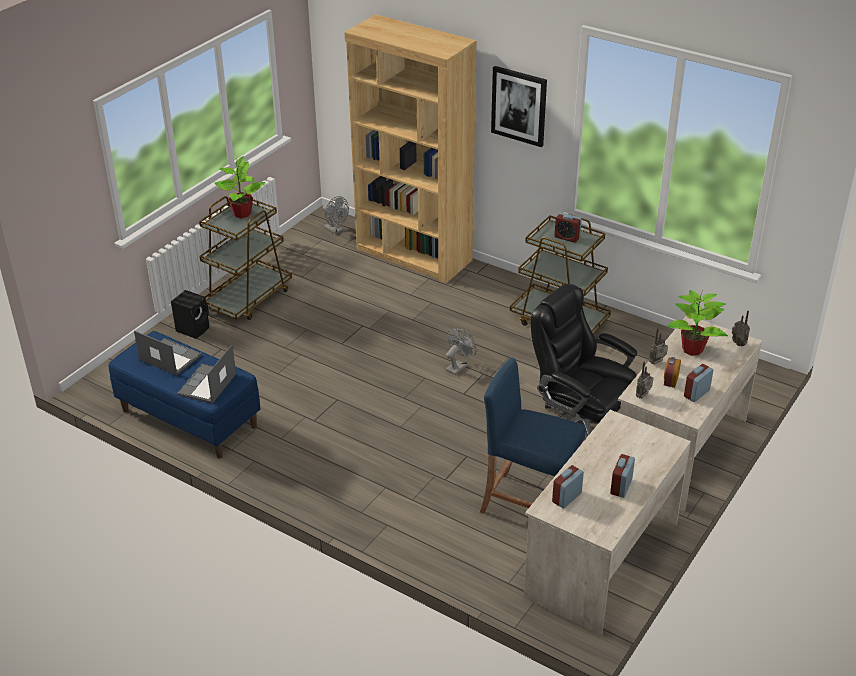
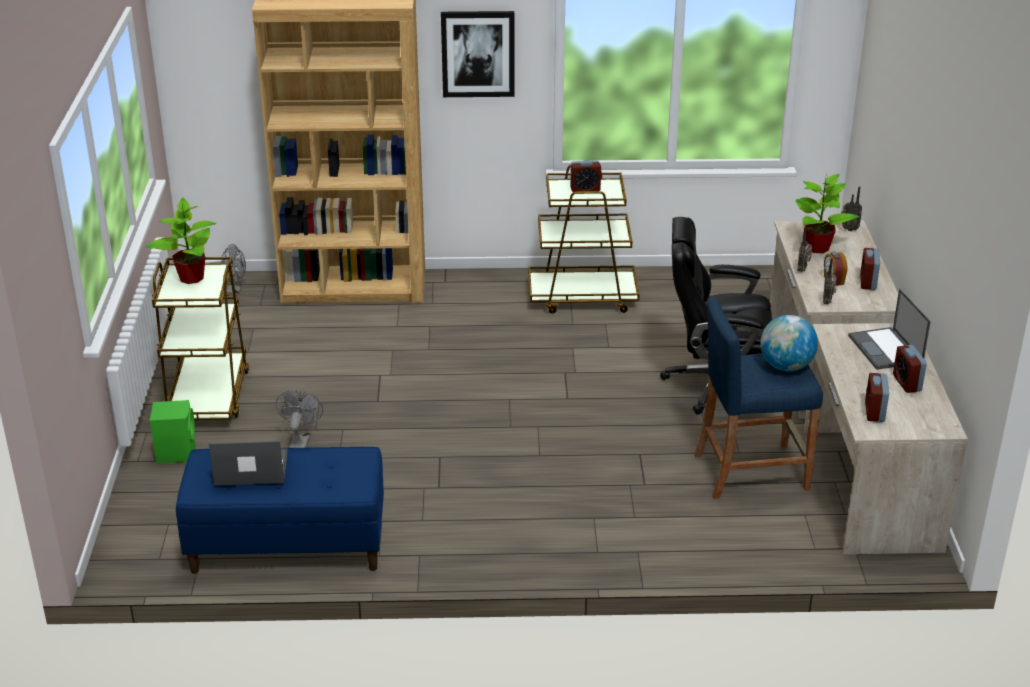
camera: 35 degrees left, 5 degrees down
black speaker [171,290,210,339] -> green speaker [150,400,196,463]
laptop [177,345,236,404] -> laptop moved to [848,289,931,370]
grey fan [446,328,476,375] -> grey fan moved to [276,390,323,448]
none -> globe [761,315,818,371]

